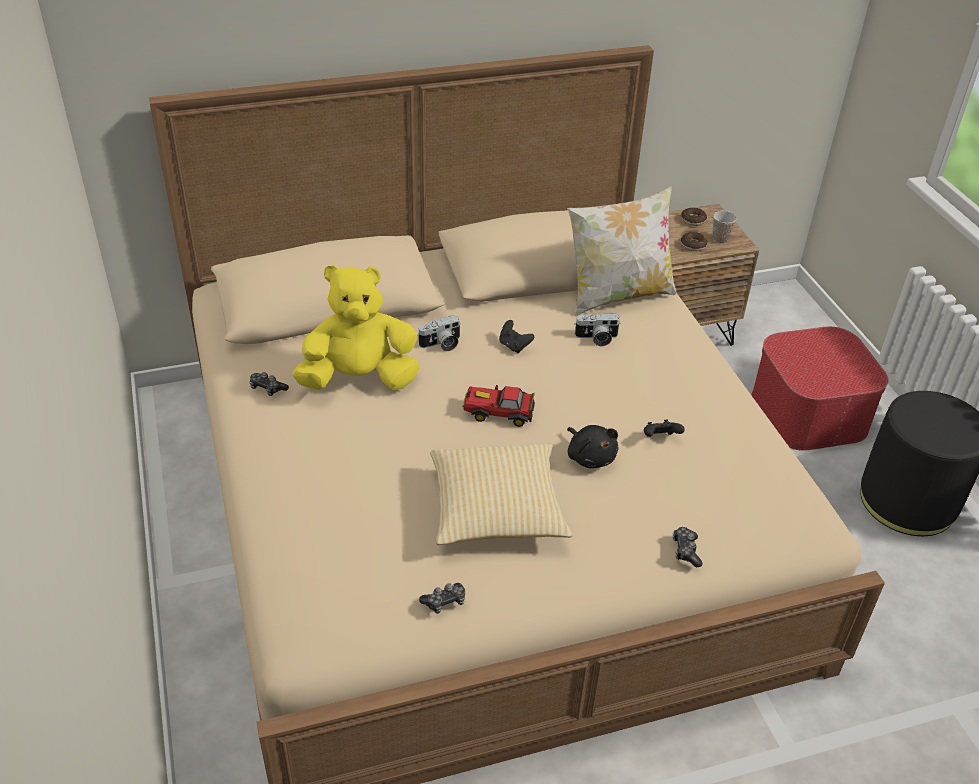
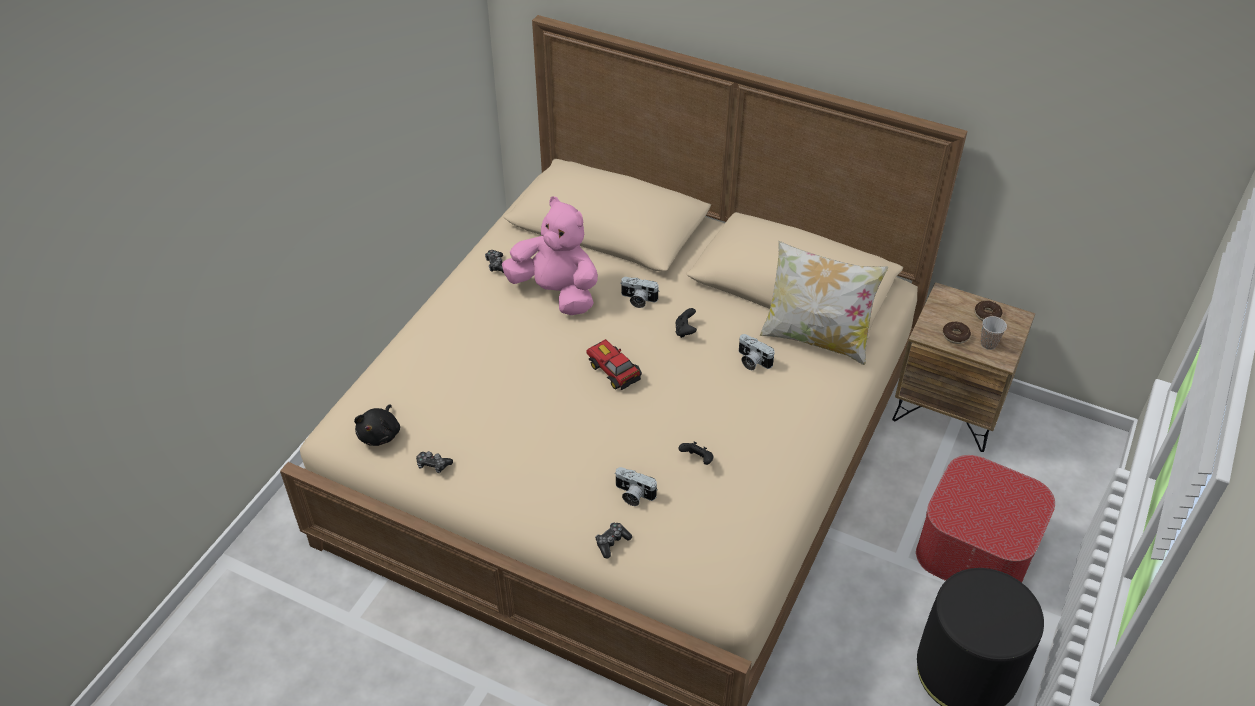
camera: 45 degrees right, 5 degrees up
yellow plush toy [293,265,419,390] -> pink plush toy [502,197,598,315]
pillow [430,443,573,545] -> none
black plush toy [567,425,618,468] -> black plush toy moved to [354,404,400,446]
none -> camera [616,467,657,506]

